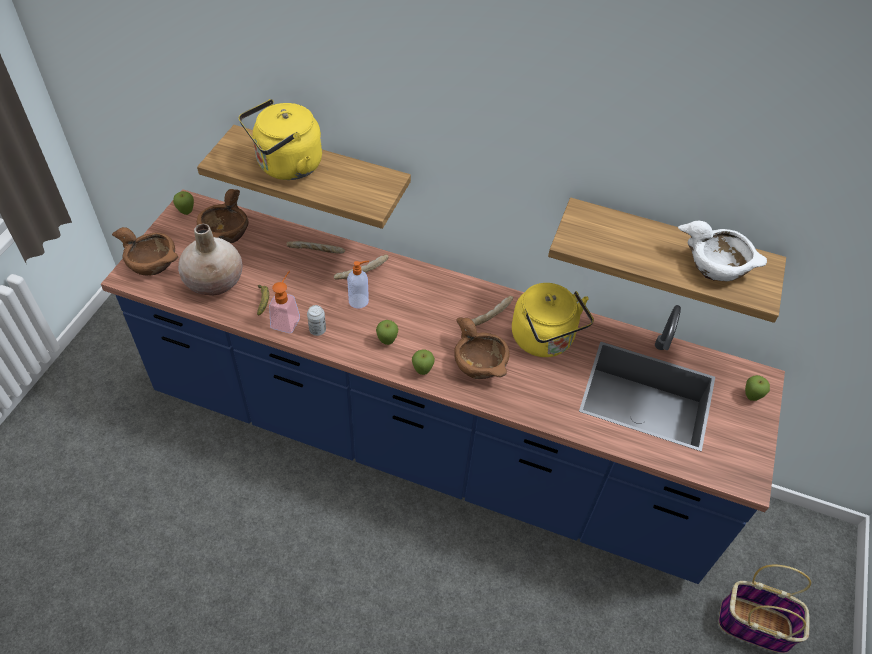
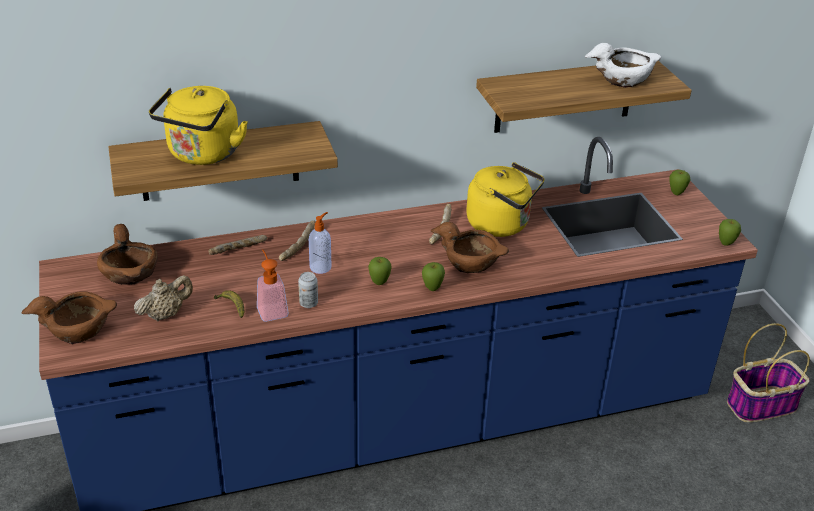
camera: 35 degrees left, 15 degrees down
apple [173,191,194,215] -> apple moved to [719,219,741,246]
beige vase [178,224,243,295] -> beige teapot [134,275,193,321]

